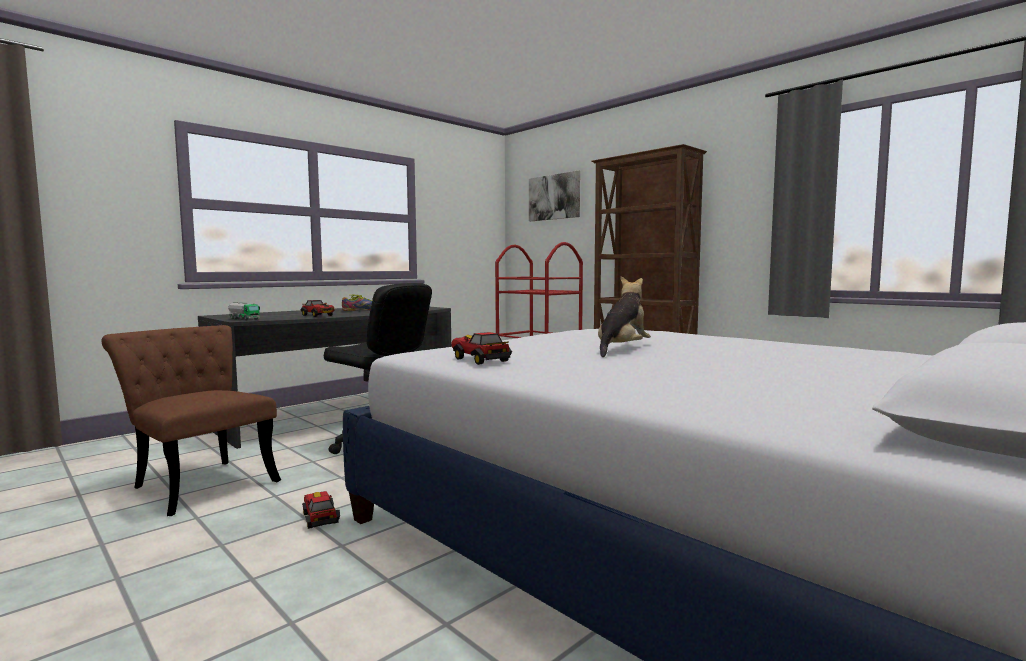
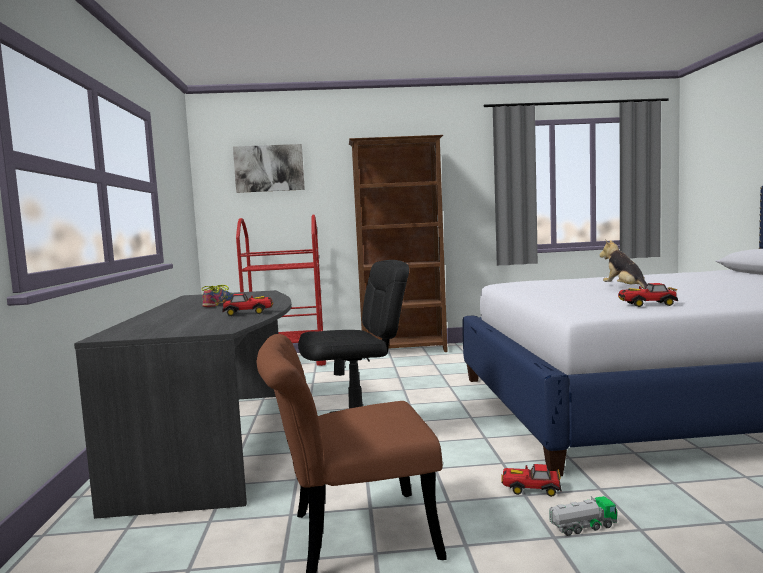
camera: 50 degrees left, 0 degrees up
toy truck [228,302,260,321] -> toy truck moved to [549,496,617,536]

